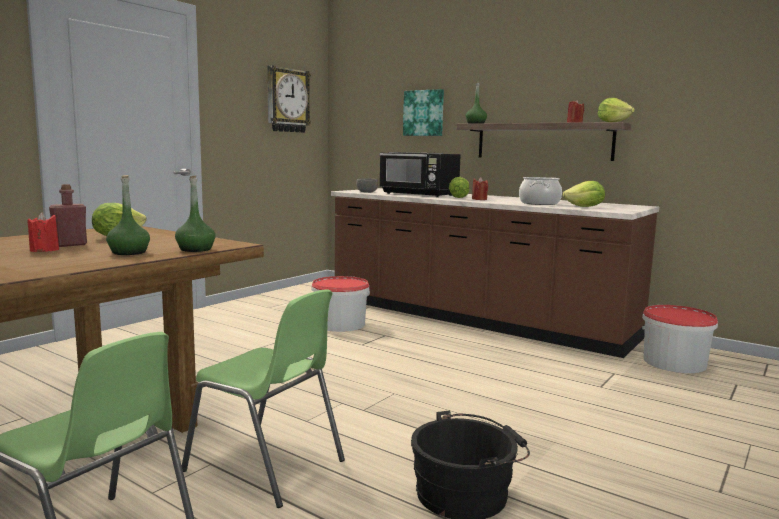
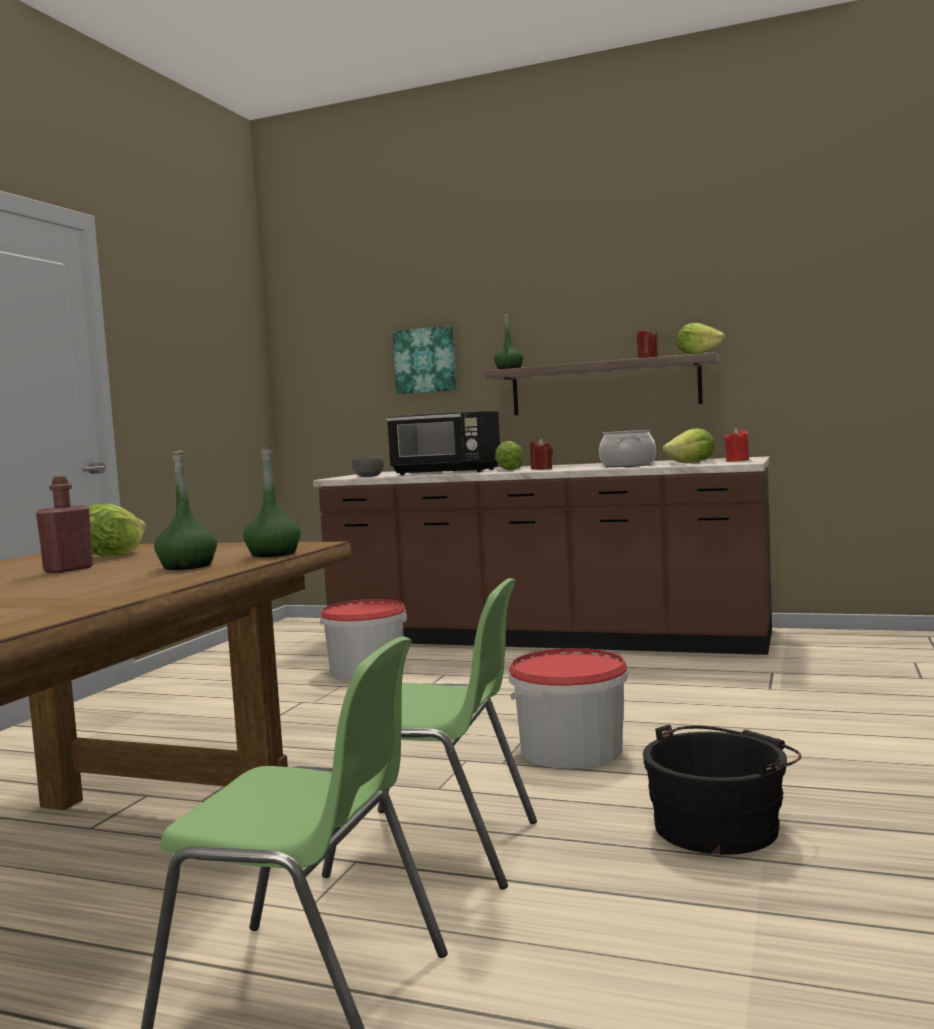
camera: 15 degrees left, 5 degrees down
red candle [28,212,59,252] -> red candle moved to [725,428,749,462]
wall clock [267,65,311,133] -> none
bucket [642,305,718,373] -> bucket moved to [509,648,628,769]

